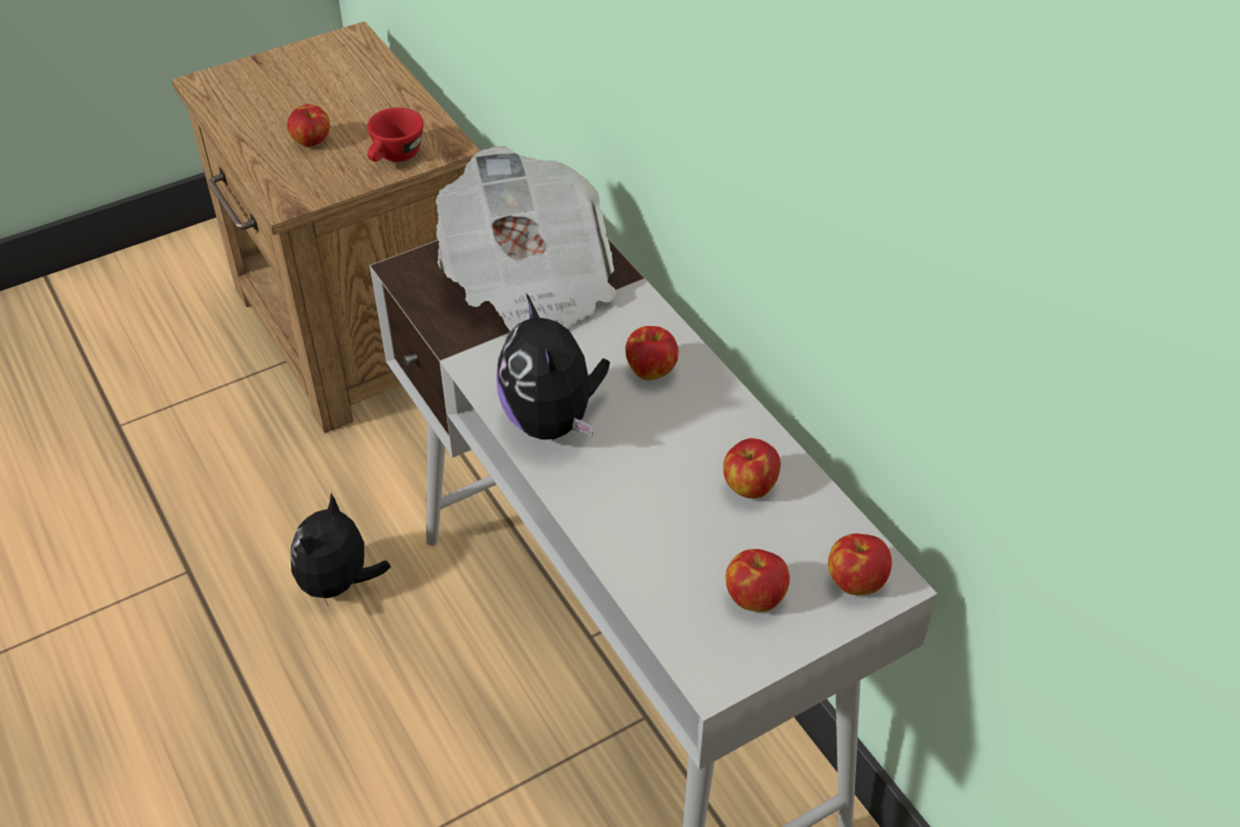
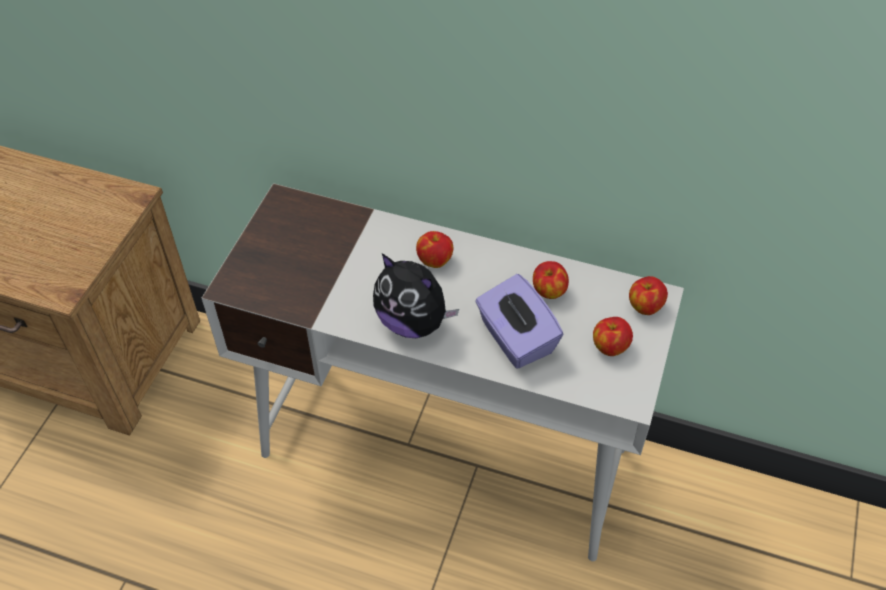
camera: 40 degrees left, 5 degrees up
apple [287,104,330,147] -> none
plush toy [291,493,391,607] -> none
red cup [367,107,424,162] -> none
newspaper [436,146,616,331] -> none
none -> purple tissue box [475,274,564,369]

